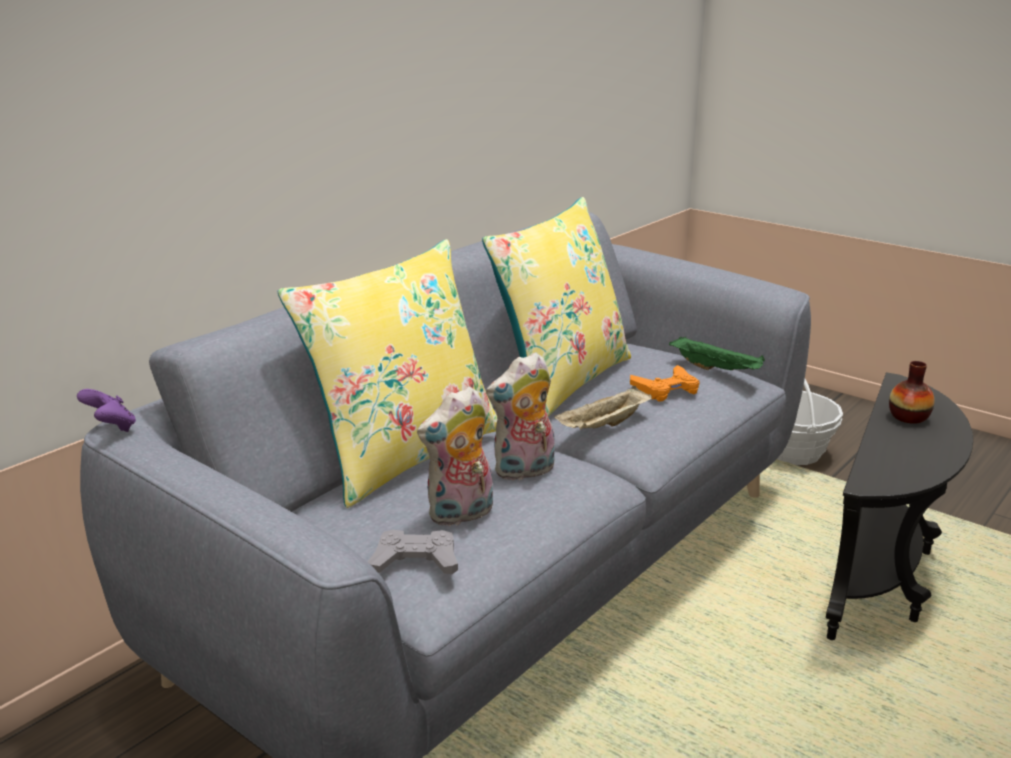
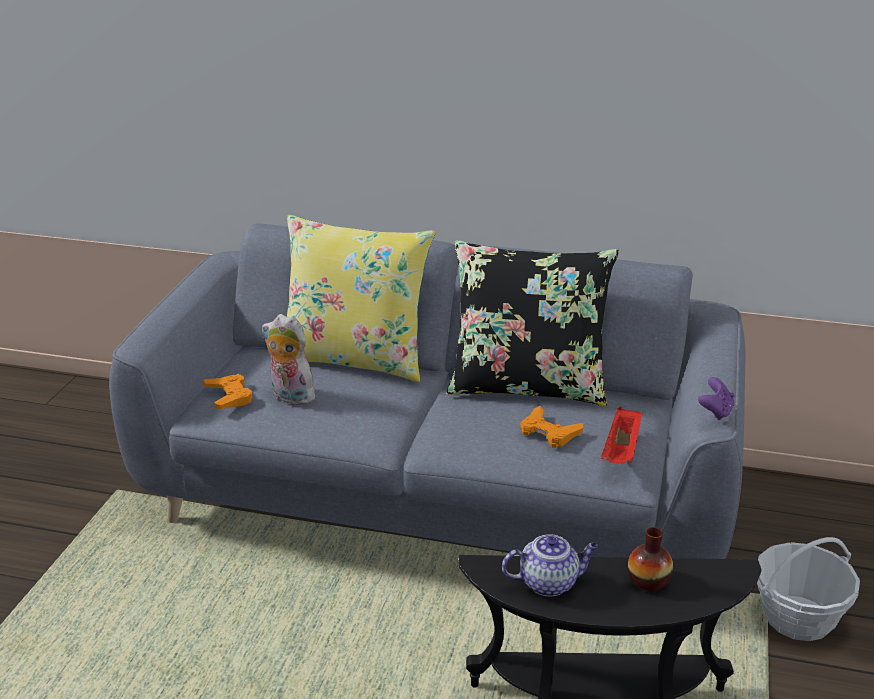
camera: 65 degrees right, 5 degrees up
purple game controller [77,389,136,432] -> purple game controller moved to [698,377,735,420]
grey game controller [368,530,458,575] -> orange game controller [203,374,253,409]
yellow pillow [482,197,631,417] -> black pillow [446,240,619,406]
plush toy [486,352,555,480] -> none
beige tray [554,386,652,429] -> none
green tray [669,337,765,370] -> red tray [601,407,643,463]
none -> teapot [502,534,598,597]

